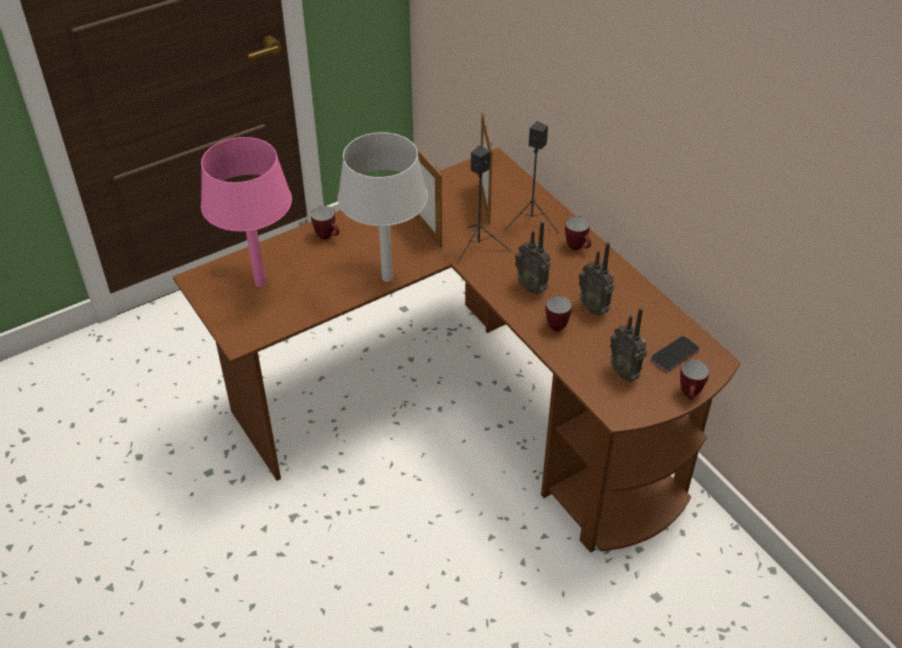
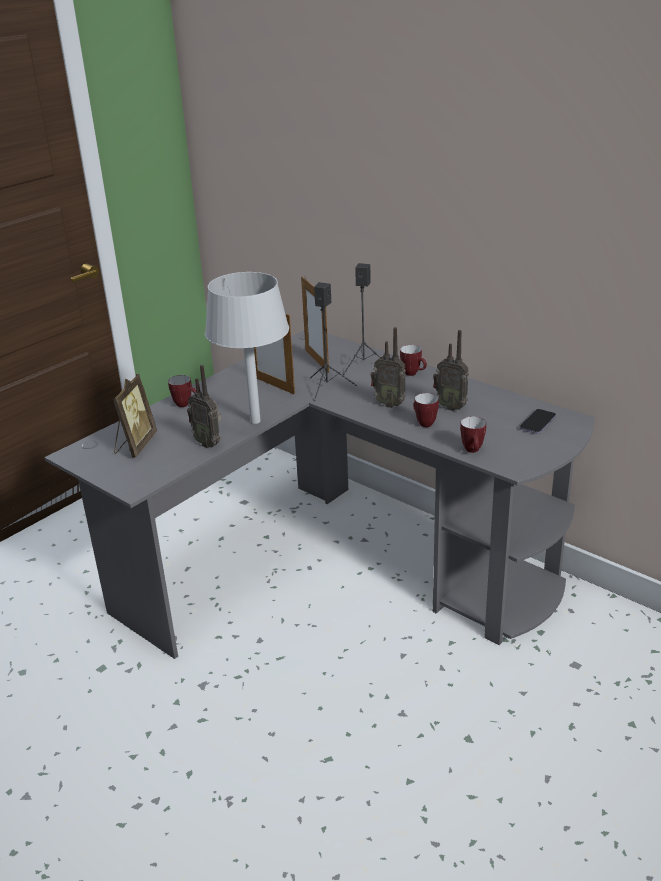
camera: 15 degrees left, 15 degrees down
brown desk [173,148,740,553] -> grey desk [45,331,594,659]
pink table lamp [201,137,292,287] -> picture frame [113,374,157,457]
radio [610,307,647,382] -> radio moved to [187,365,222,448]
mug [680,360,709,400] -> mug moved to [460,416,486,453]

